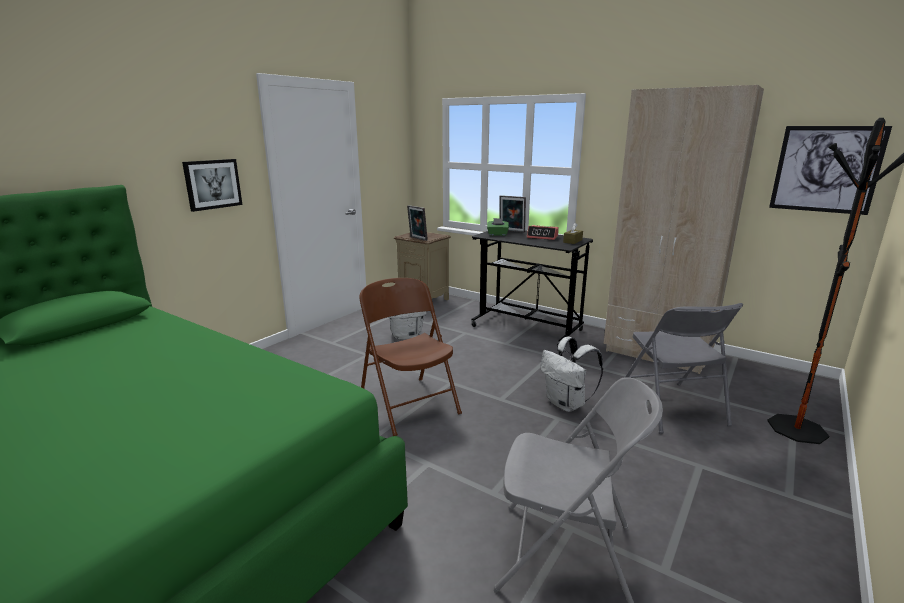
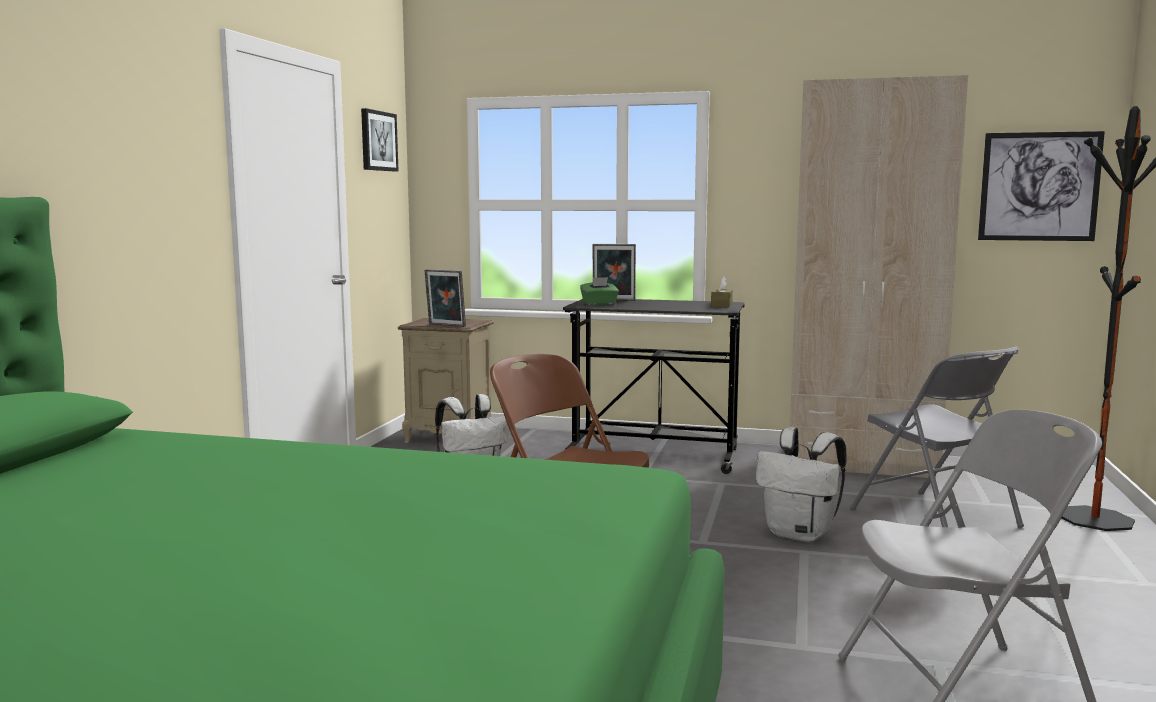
camera: 20 degrees left, 10 degrees down
picture [182,159,242,212] -> picture moved to [361,108,399,171]
alarm clock [527,225,559,240] -> none

